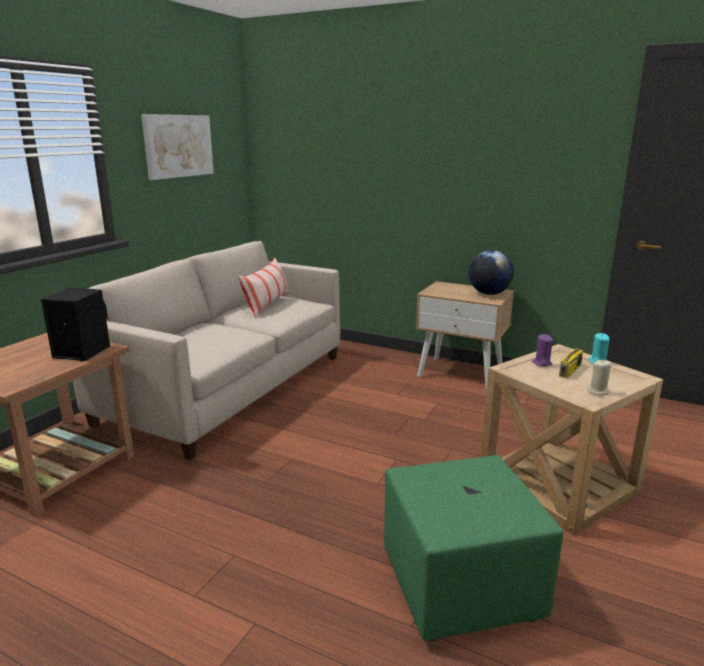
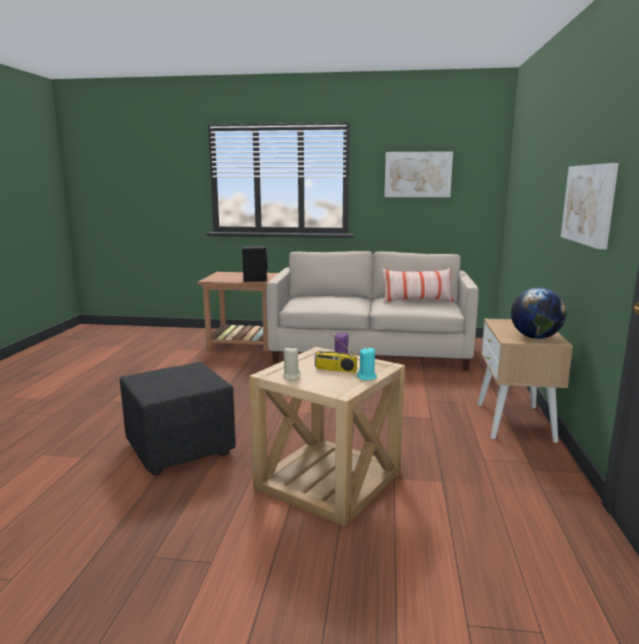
camera: 70 degrees right, 5 degrees down
green ottoman [384,455,563,641] -> black ottoman [120,362,236,475]
none -> picture [561,163,619,249]

